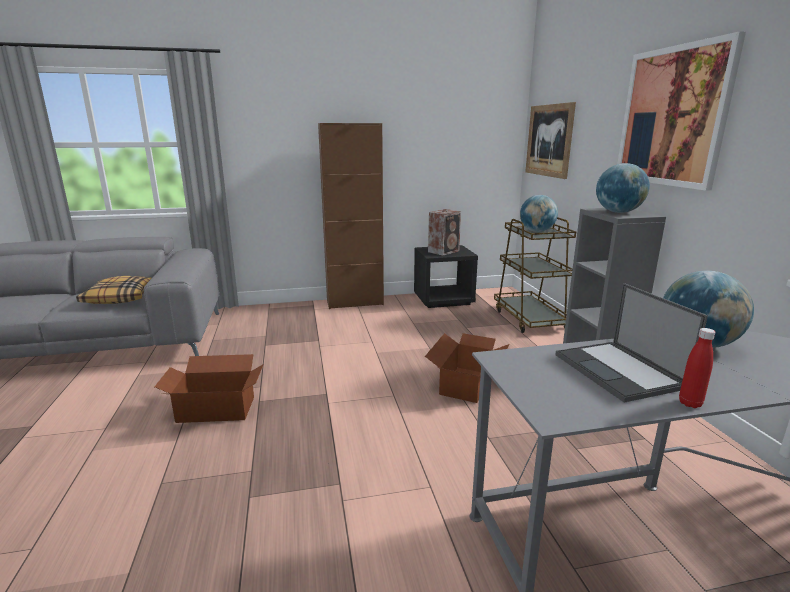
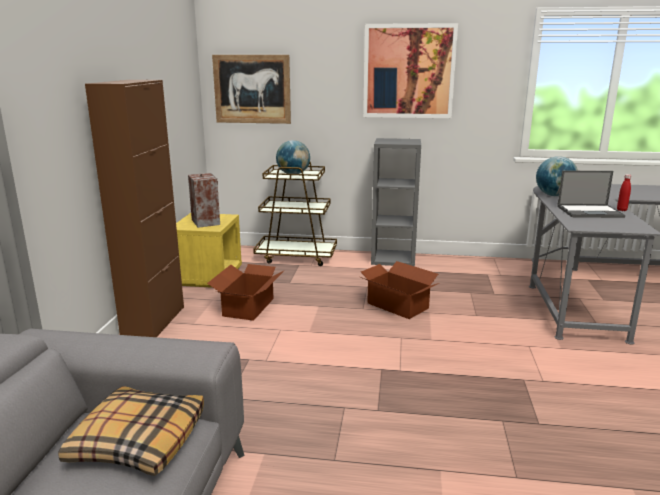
camera: 70 degrees left, 0 degrees up
cardboard box [155,354,264,423] -> cardboard box moved to [207,264,285,321]
black nightstand [414,245,478,308] -> yellow nightstand [176,213,242,288]
globe [596,163,650,213] -> none

